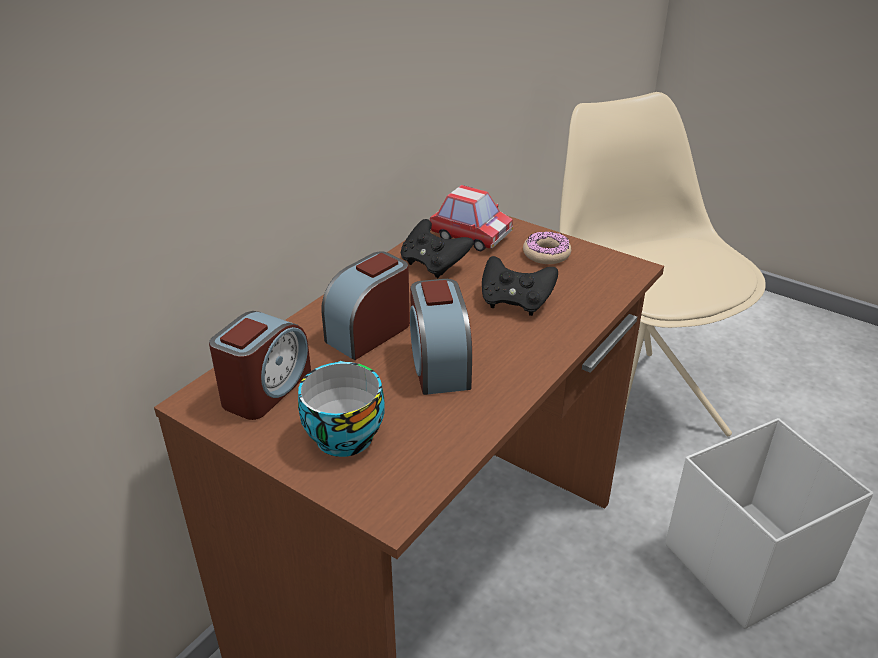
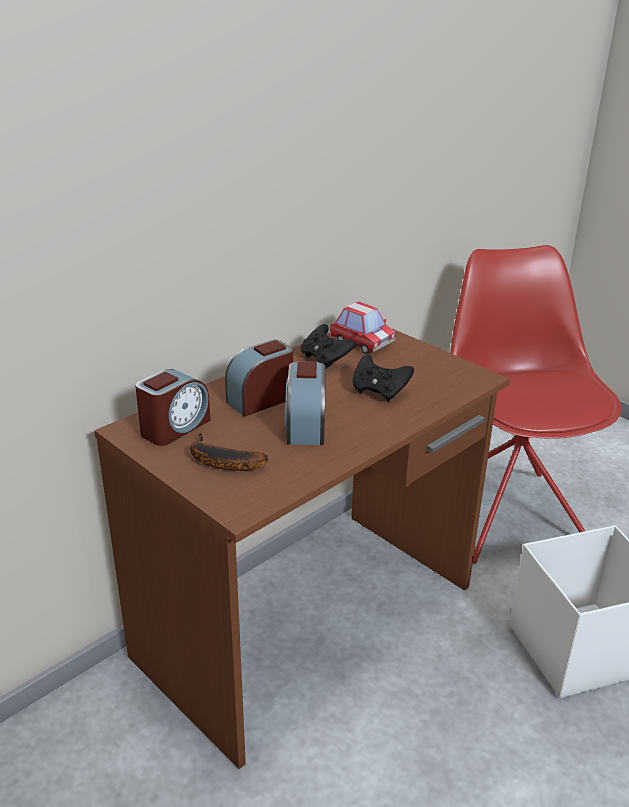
camera: 10 degrees right, 5 degrees down
cup [298,361,385,457] -> banana [190,433,268,471]
donut [523,232,571,264] -> none
beige chair [559,92,766,436] -> red chair [450,245,622,564]

